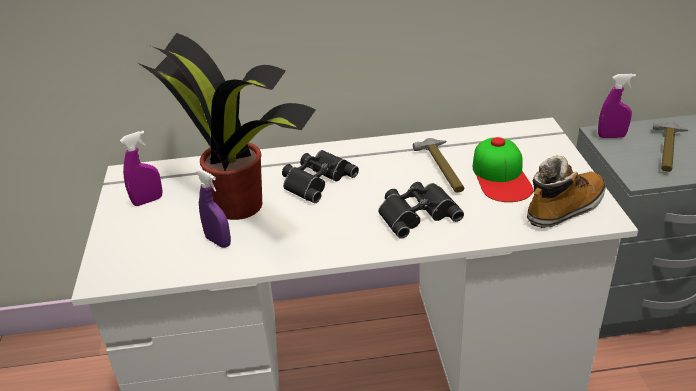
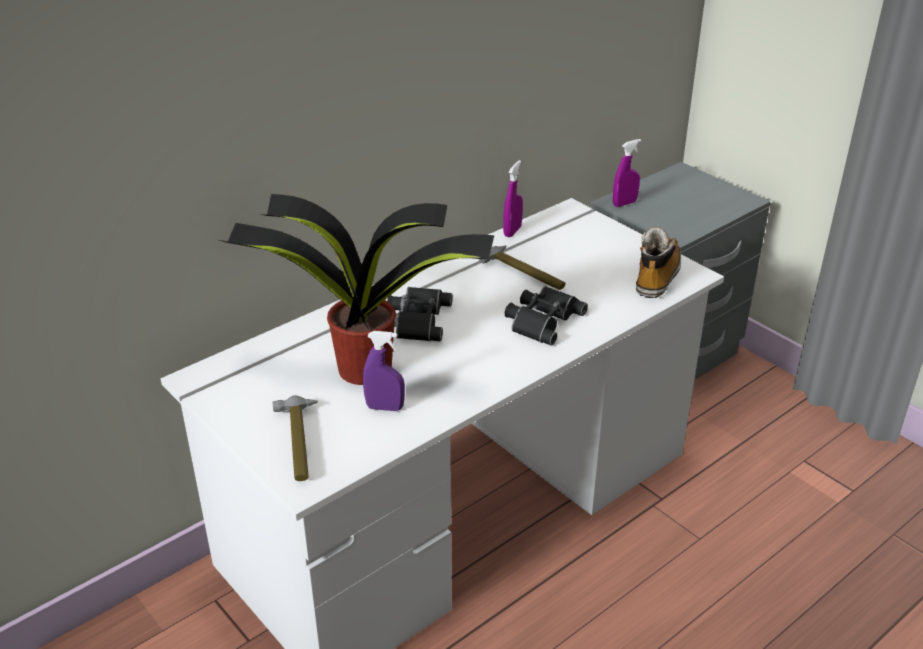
camera: 35 degrees left, 0 degrees up
purple spray bottle [120,131,162,206] -> purple spray bottle moved to [503,160,523,237]
cap [473,137,533,202] -> none
hammer [653,122,688,172] -> hammer moved to [272,395,318,481]

